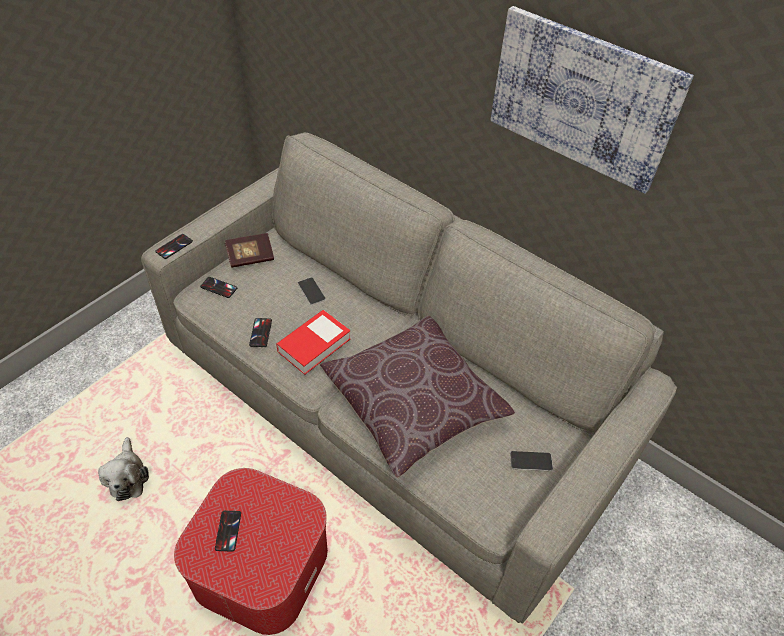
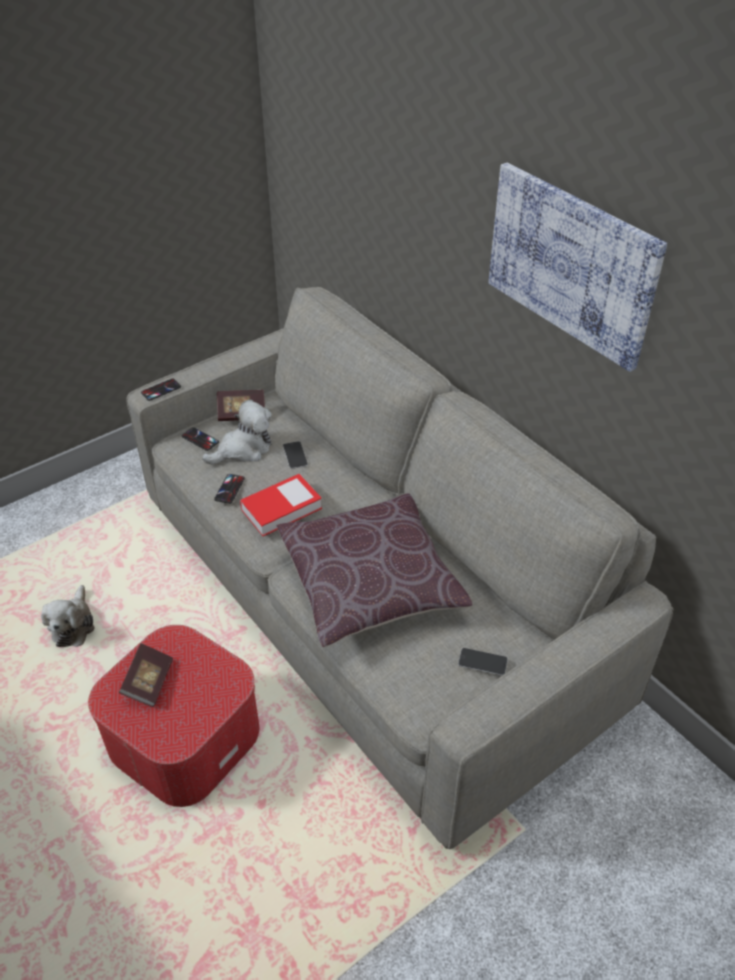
camera: 15 degrees right, 5 degrees down
phone [215,511,241,552] -> book [119,643,173,707]
none -> plush toy [202,400,272,465]

